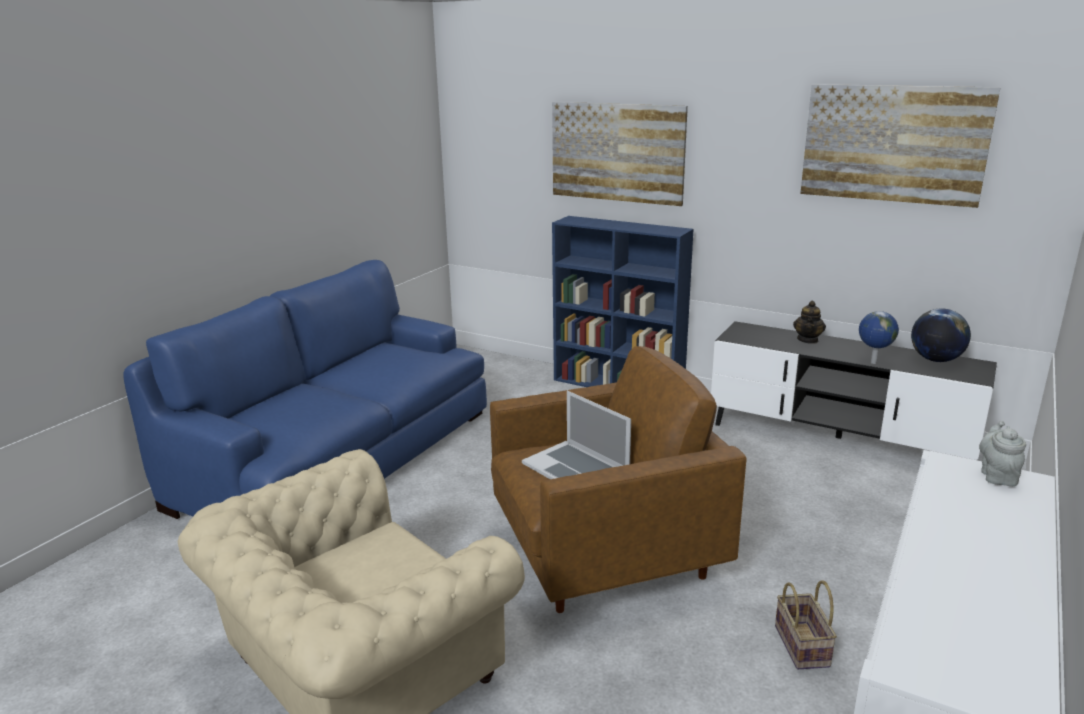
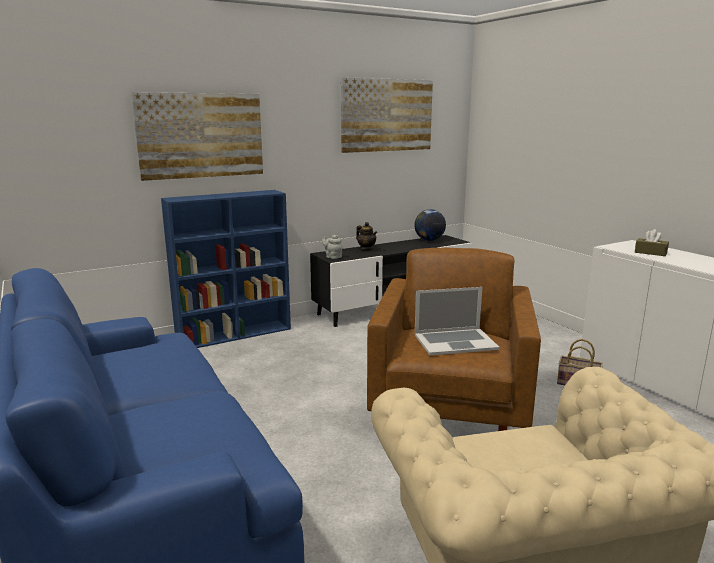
camera: 60 degrees left, 5 degrees down
globe [859,311,899,364] -> none
grey teapot [979,421,1026,486] -> grey teapot moved to [322,235,342,259]
none -> brown tissue box [635,229,669,256]

